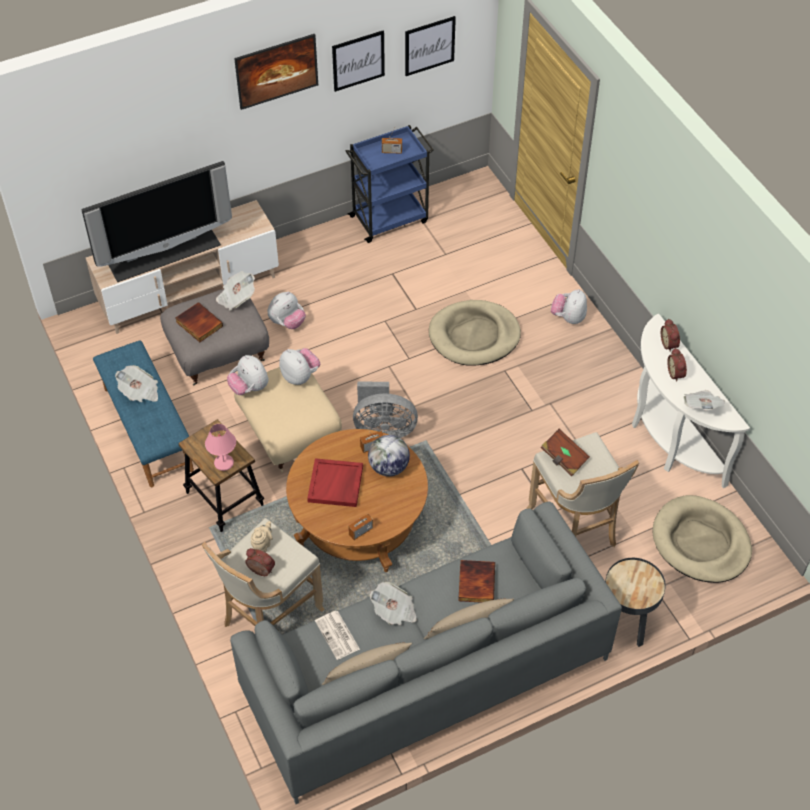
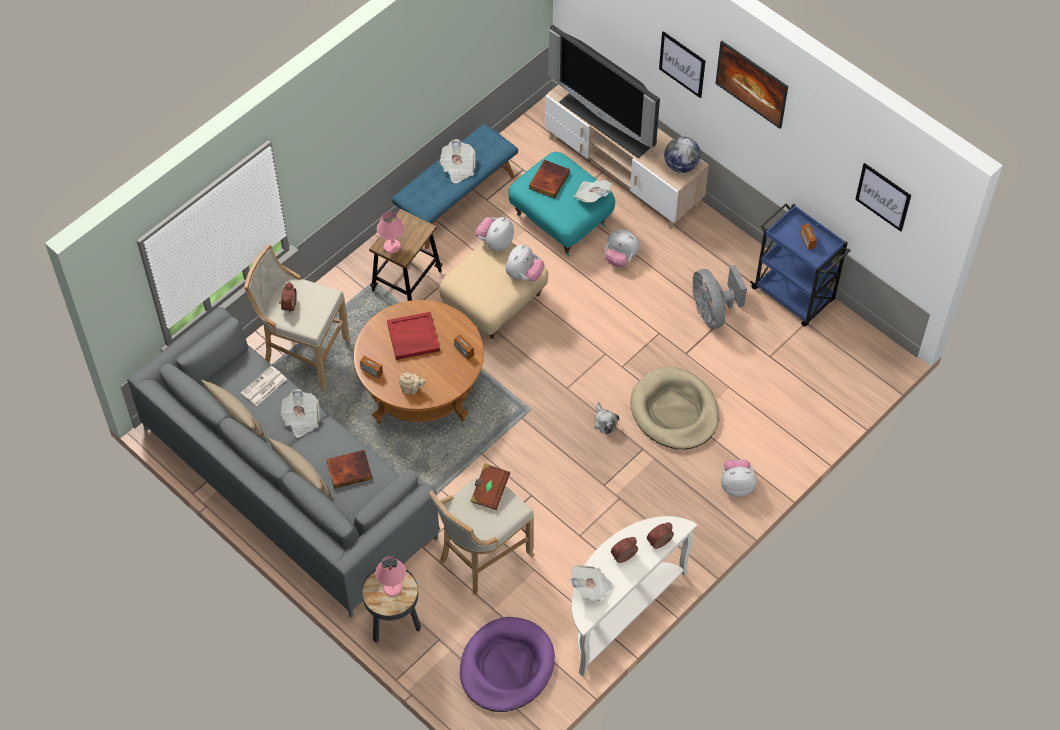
camera: 70 degrees right, 5 degrees up
grey ottoman [160,289,269,386] -> turquoise ottoman [508,152,615,256]
beige teapot [251,521,273,552] -> beige teapot moved to [399,372,426,394]
picture [332,30,385,92] -> picture moved to [659,31,705,98]
grey fan [353,381,418,438] -> grey fan moved to [692,265,747,329]
globe [368,435,410,477] -> globe moved to [664,136,701,173]
beige dog bed [653,495,752,583] -> purple dog bed [460,617,555,712]
none -> pink table lamp [375,556,406,596]
none -> plush toy [594,402,619,434]

